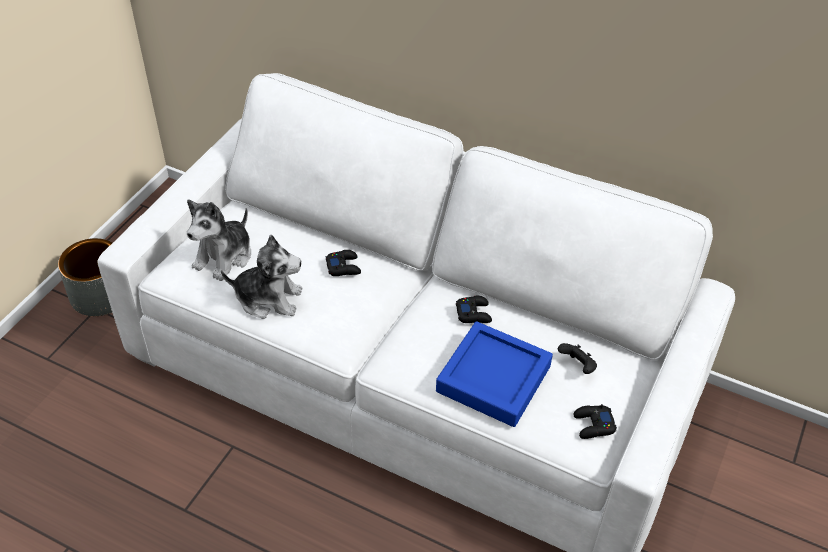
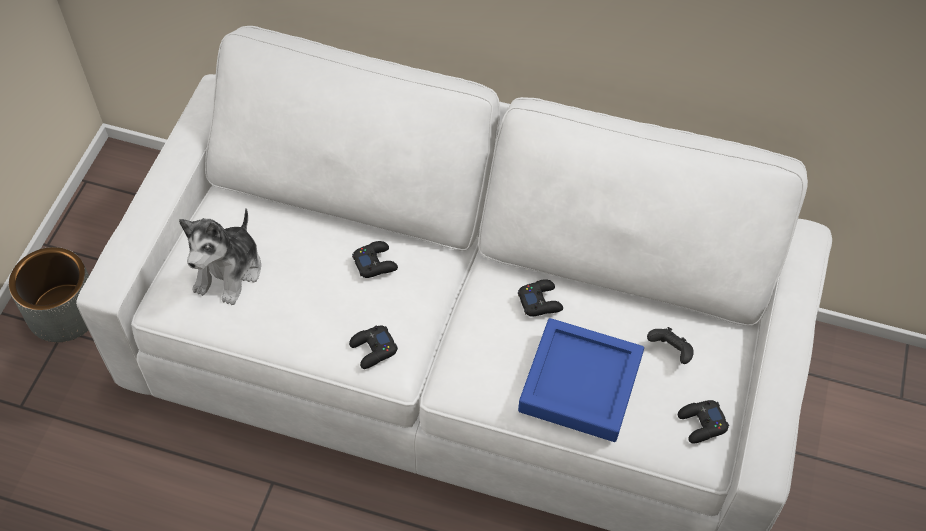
camera: 10 degrees left, 10 degrees up
plush toy [221,235,303,319] -> none
none -> black game controller [349,325,398,369]

